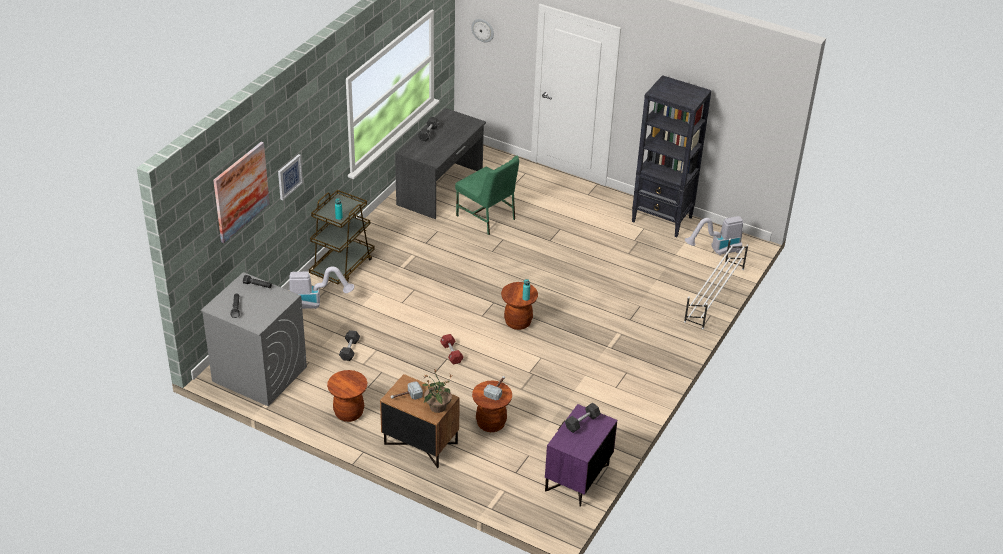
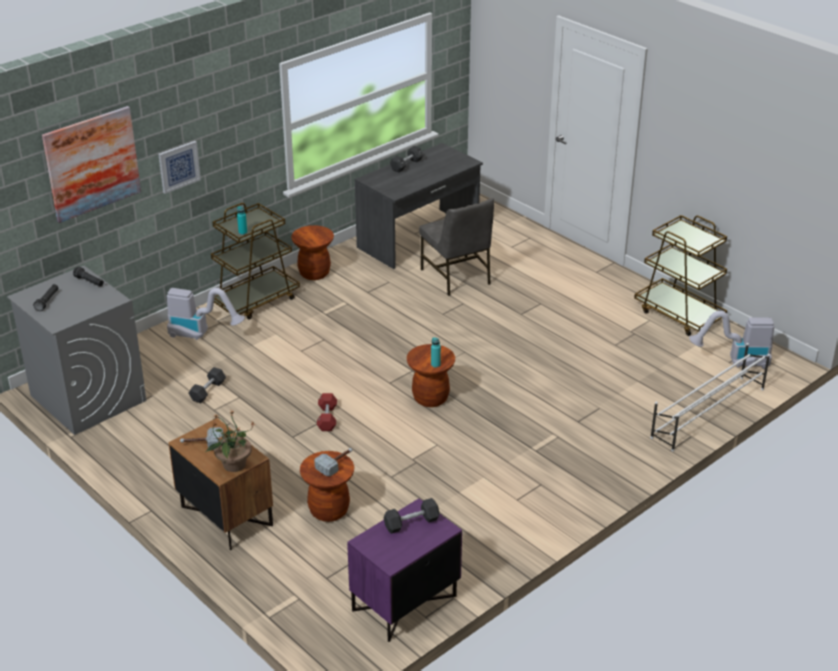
camera: 20 degrees right, 5 degrees down
brown stool [327,370,367,422] -> brown stool moved to [291,225,334,280]
green chair [455,156,519,235] -> grey chair [419,198,494,296]
wall clock [471,19,494,42] -> none
black bookcase [632,75,712,237] -> brown cart [634,215,727,336]

